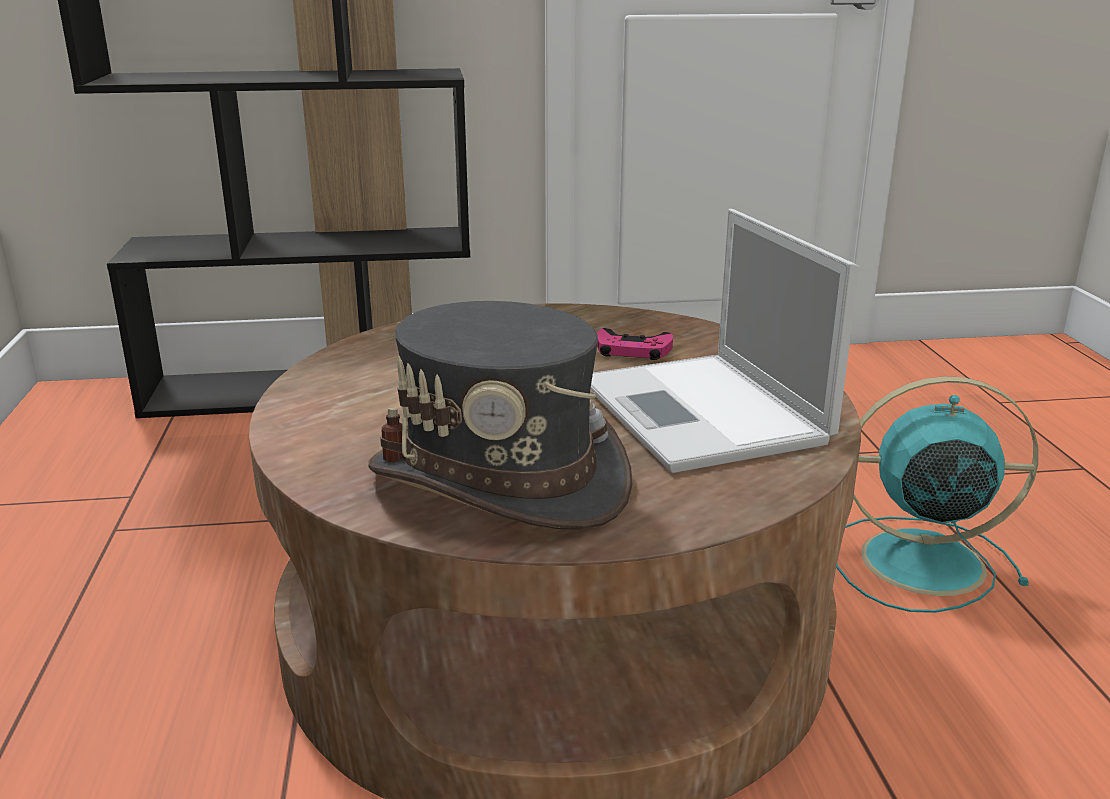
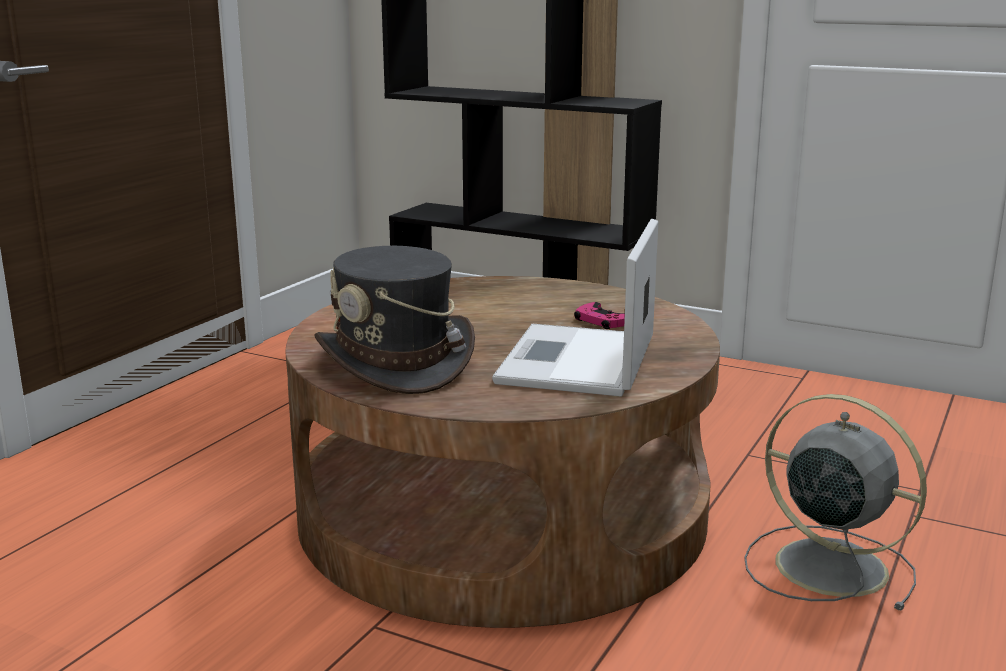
camera: 35 degrees right, 5 degrees down
turquoise fan [836,376,1039,613] -> grey fan [744,394,927,610]

